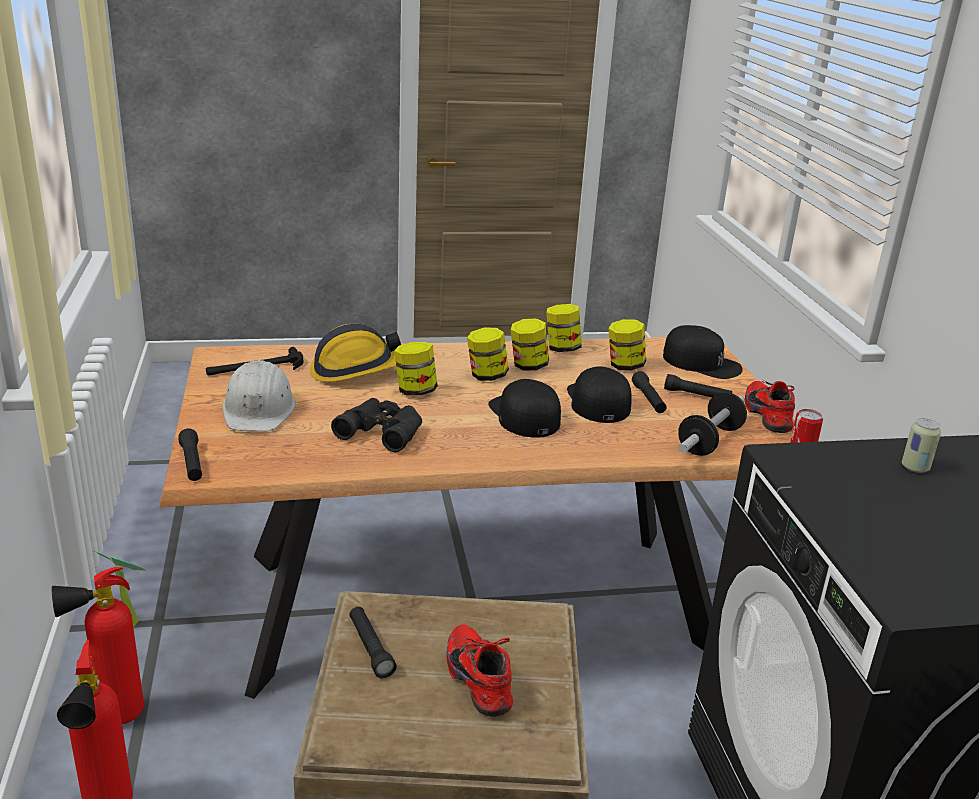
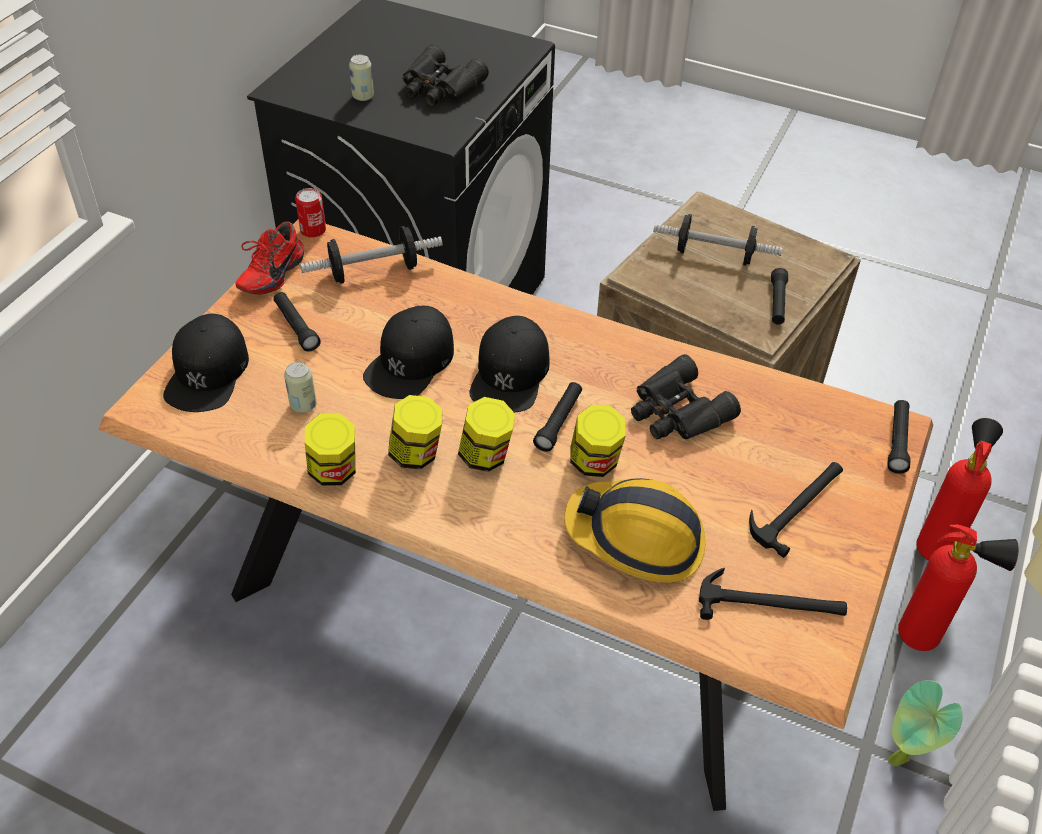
camera: 145 degrees left, 20 degrees up
white hard hat [223,360,295,431] -> hammer [749,462,843,558]
red shoe [447,625,513,717] -> dumbbell [653,214,782,266]
jar [608,319,646,370] -> can [284,362,316,413]
black flashlight [632,371,667,413] -> black flashlight moved to [533,382,582,452]
black cap [663,325,743,379] -> black cap turned 150 degrees counterclockwise [163,314,249,412]
none -> black binoculars [403,44,489,106]

